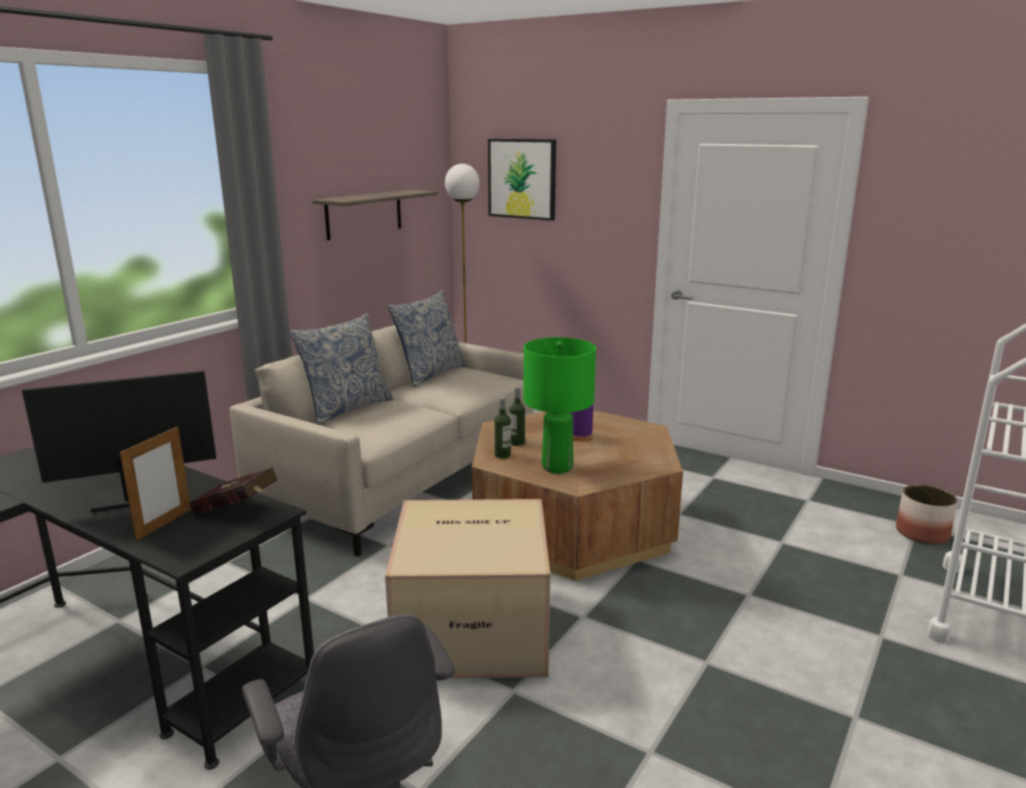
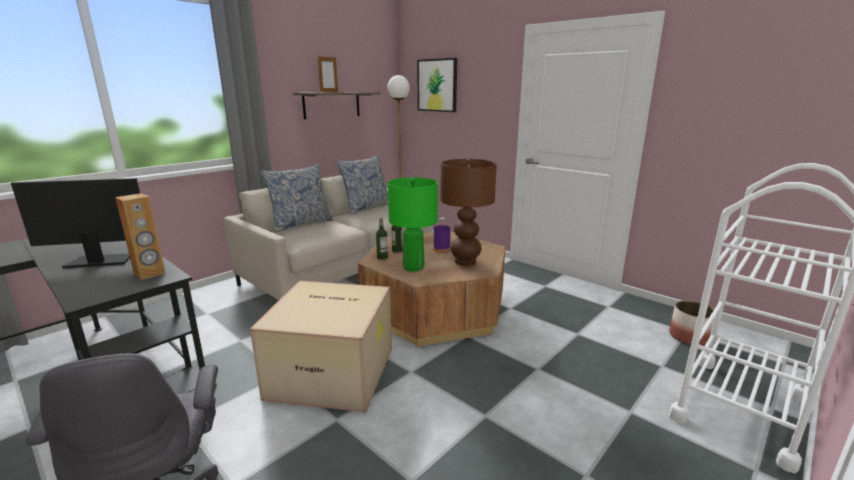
camera: 10 degrees right, 0 degrees up
picture frame [120,427,191,541] -> picture frame moved to [318,55,338,92]
red book [189,468,278,514] -> brown speaker [115,193,166,280]
none -> brown table lamp [440,159,497,266]

